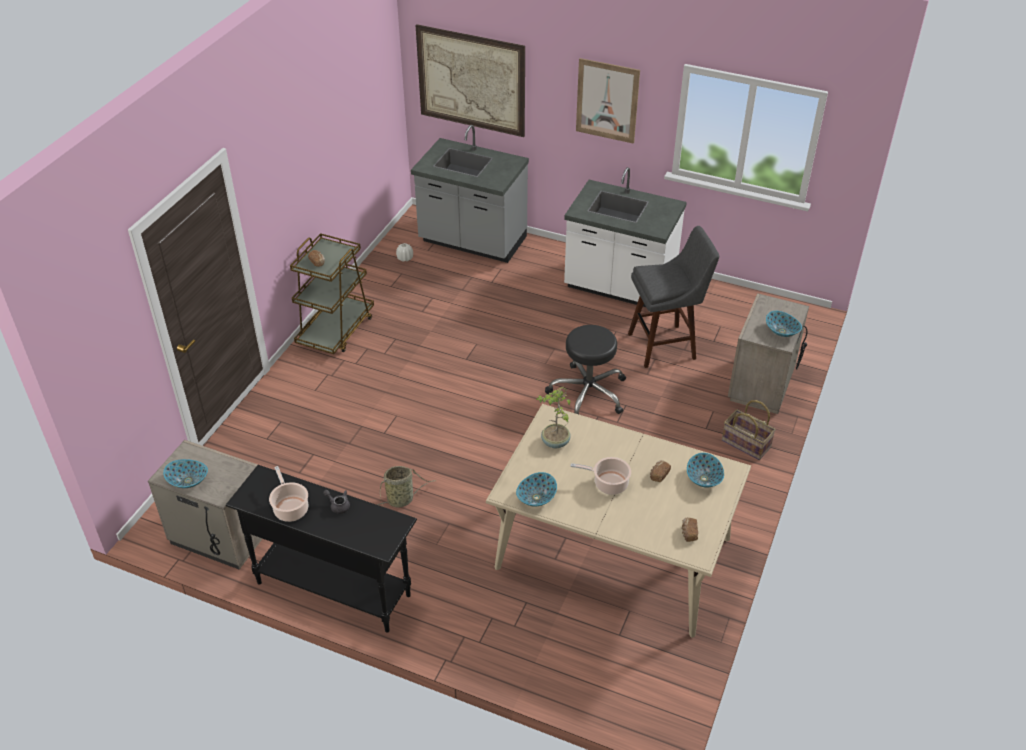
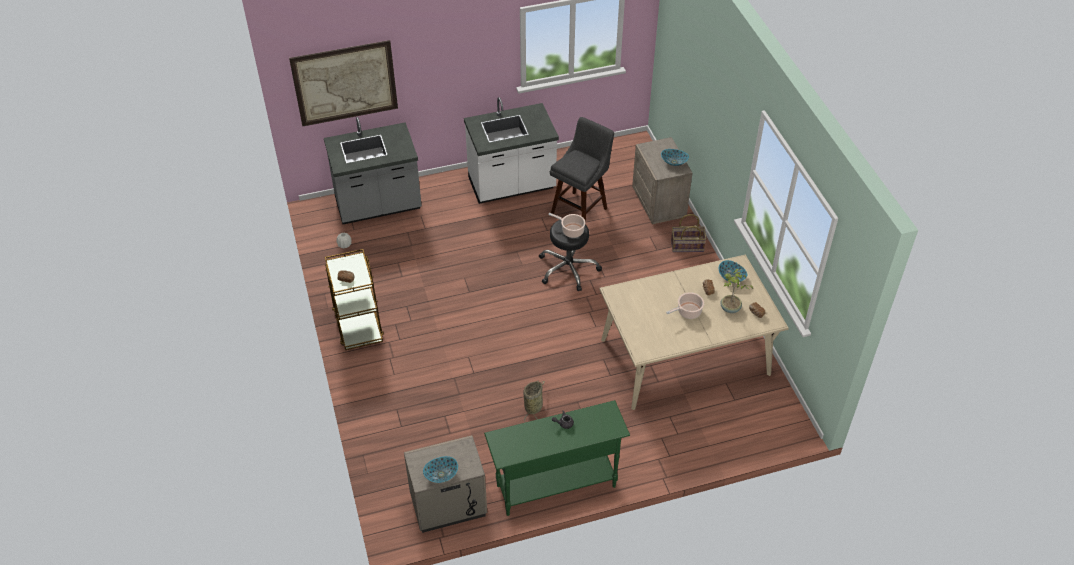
camera: 40 degrees left, 5 degrees up
black console table [226,465,417,632] -> green console table [484,400,630,516]
cooking pot [269,466,308,522] -> cooking pot moved to [548,213,585,238]
bowl [516,472,557,507] -> none
potted plant [537,387,571,448] -> potted plant moved to [720,269,753,313]
picture [576,58,640,144] -> none

